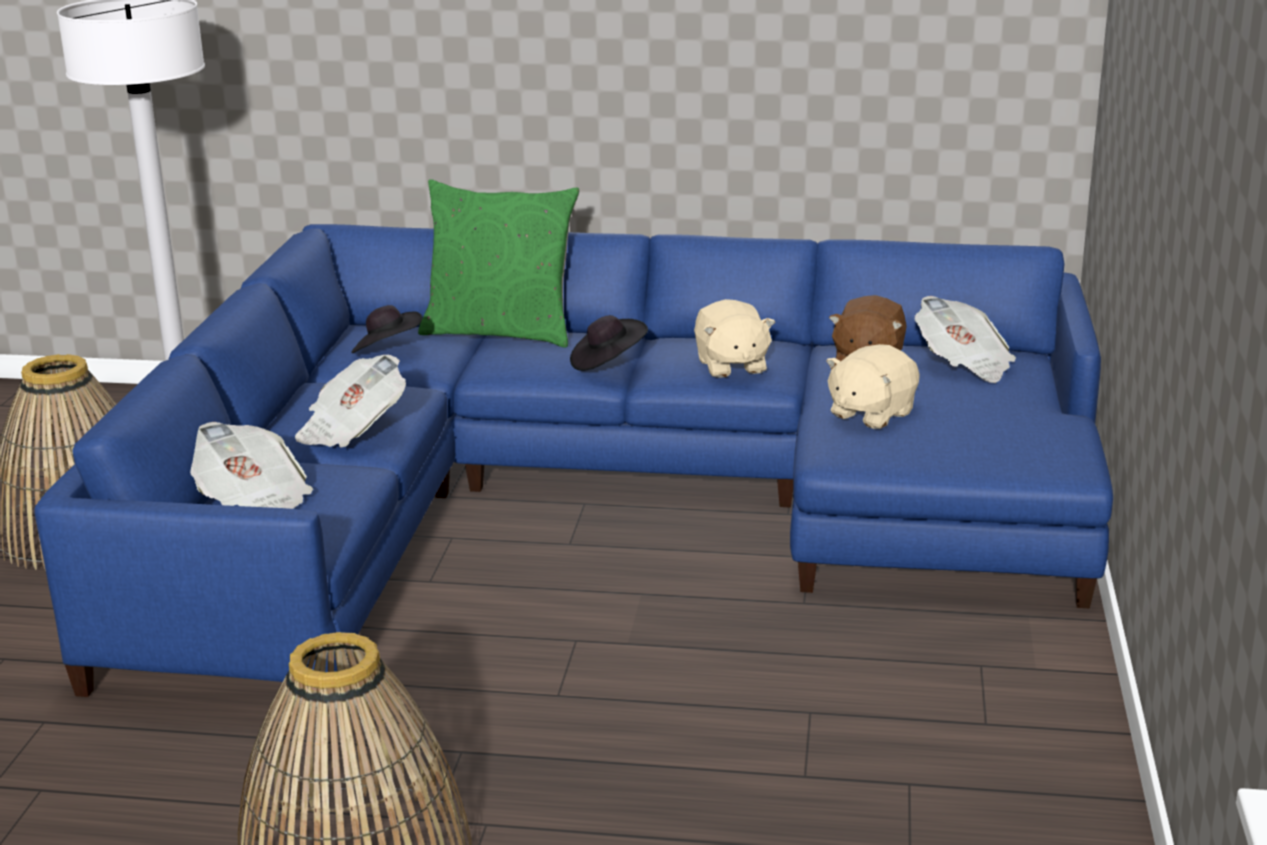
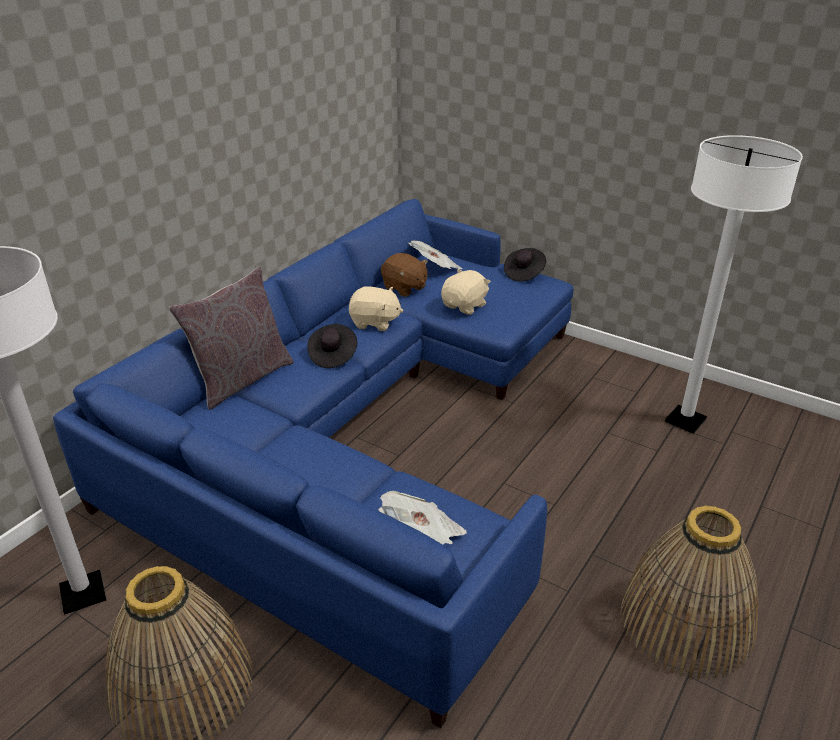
camera: 65 degrees left, 10 degrees up
newspaper [295,355,406,448] -> none
black hat [351,305,422,353] -> black hat moved to [504,248,546,282]
green pillow [418,179,580,348] -> grey pillow [169,267,294,410]
beige plush toy [826,344,920,429] -> beige plush toy turned 120 degrees counterclockwise [441,269,491,315]
none -> white floor lamp [665,135,803,434]

